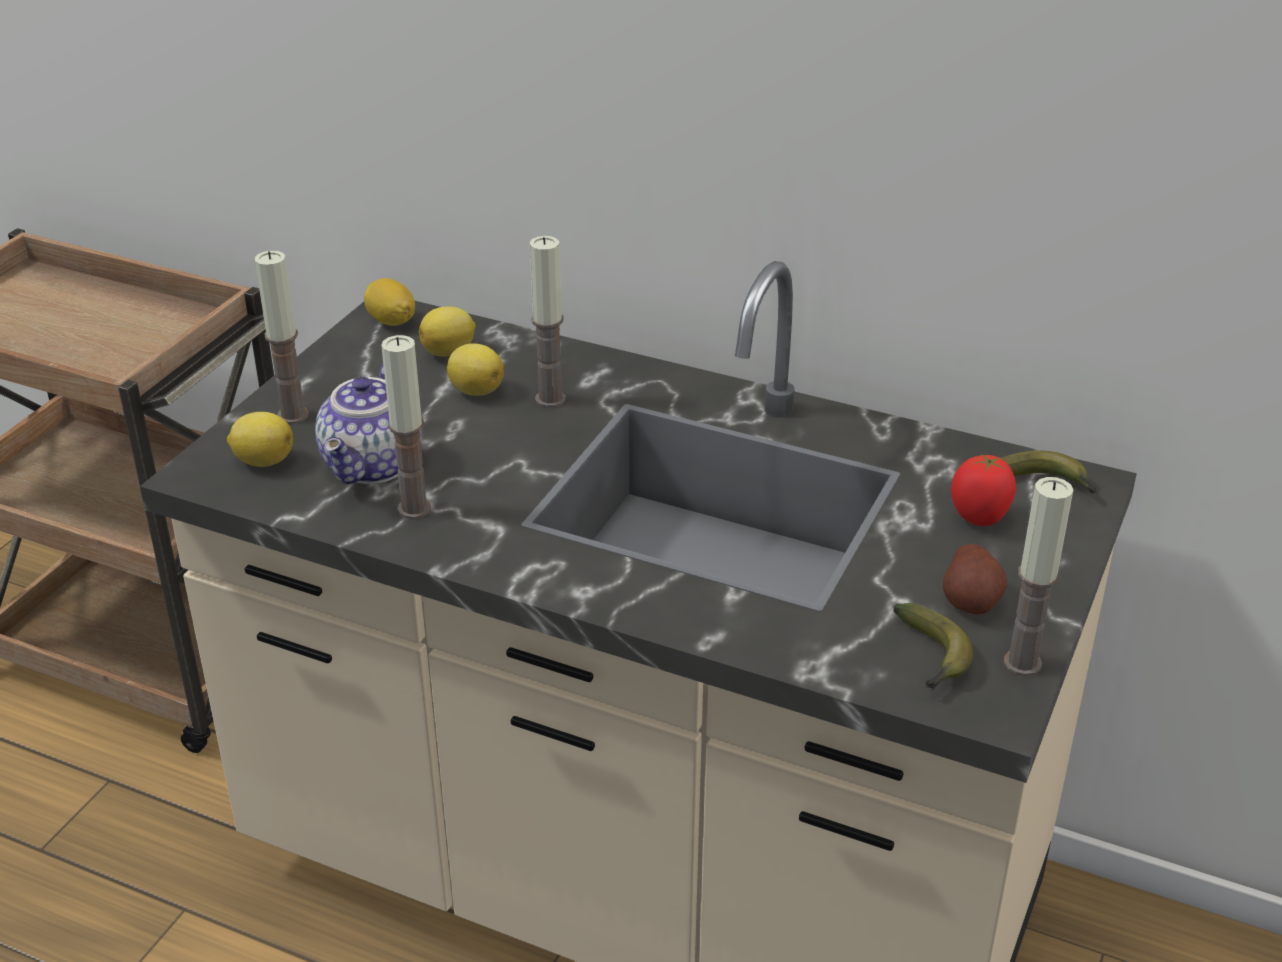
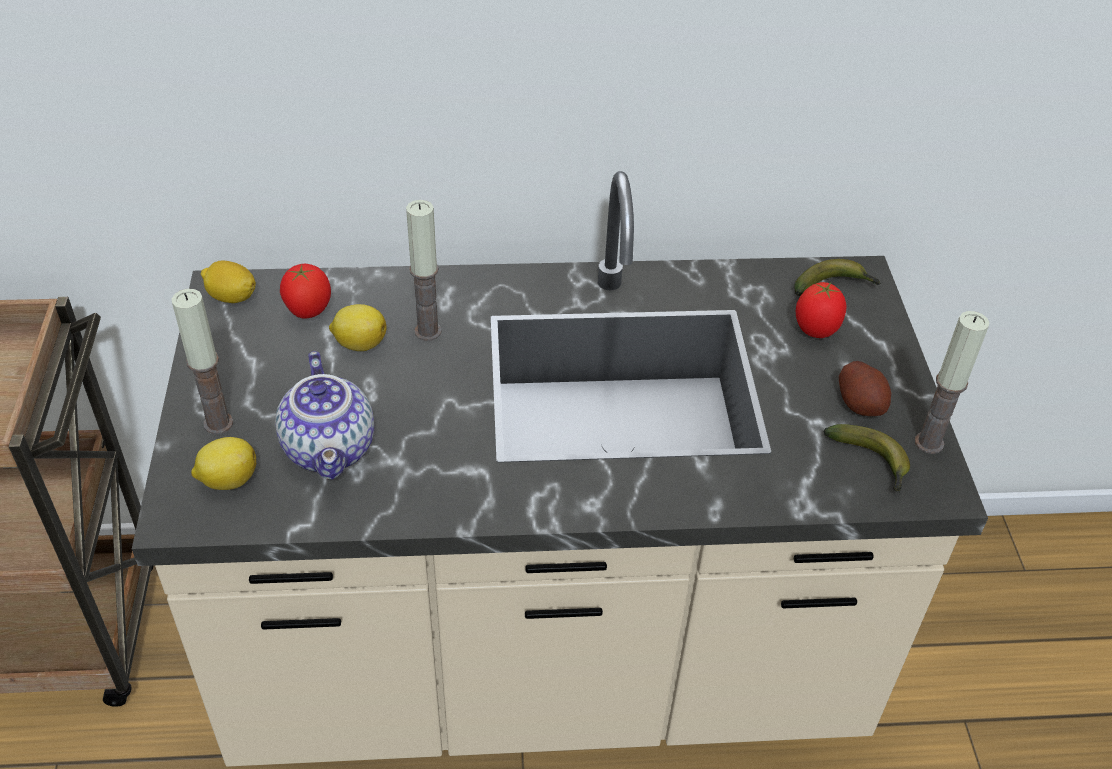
camera: 30 degrees left, 10 degrees up
candle [381,335,431,519] -> none
lemon [419,306,476,357] -> tomato [280,264,331,319]

